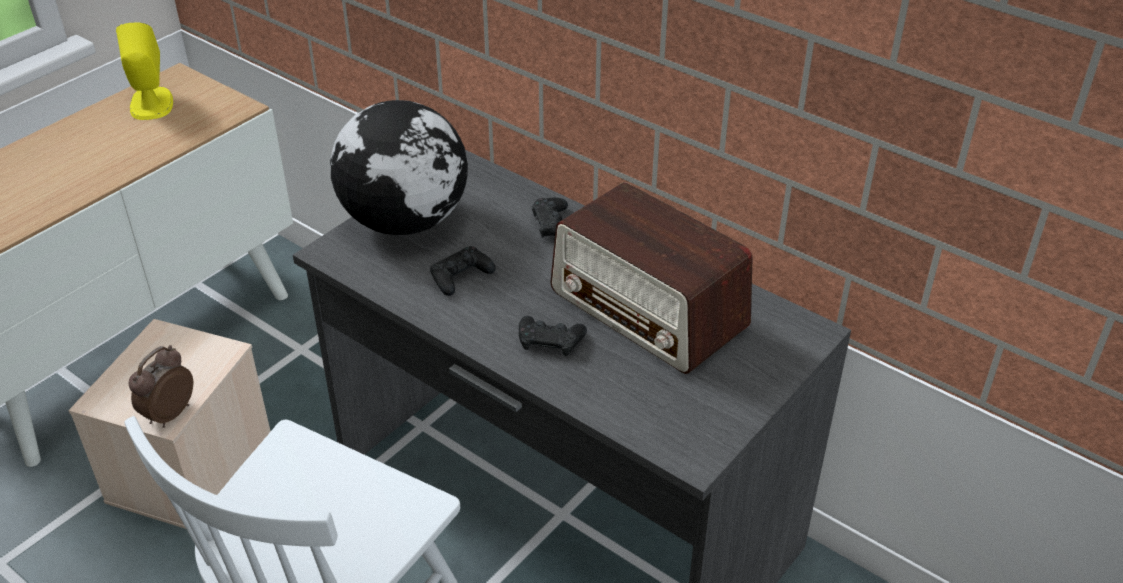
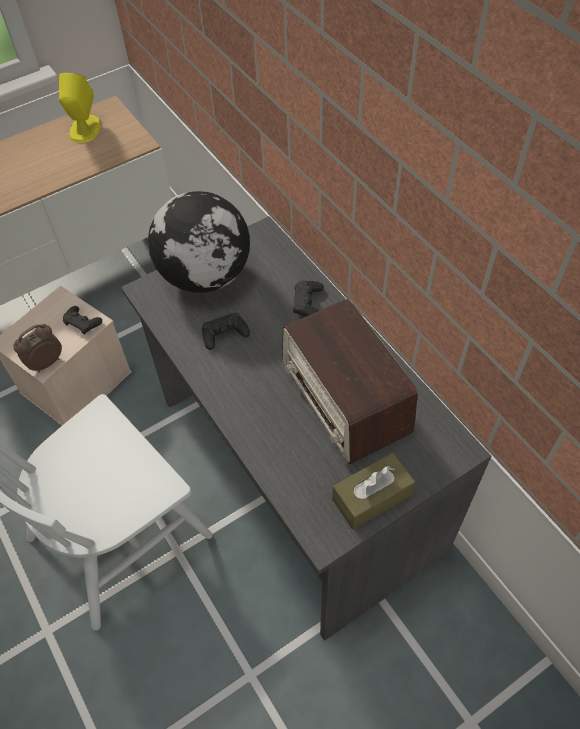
camera: 20 degrees right, 15 degrees up
black game controller [519,316,587,356] -> black game controller moved to [63,306,102,335]
none -> brown tissue box [332,453,415,530]

